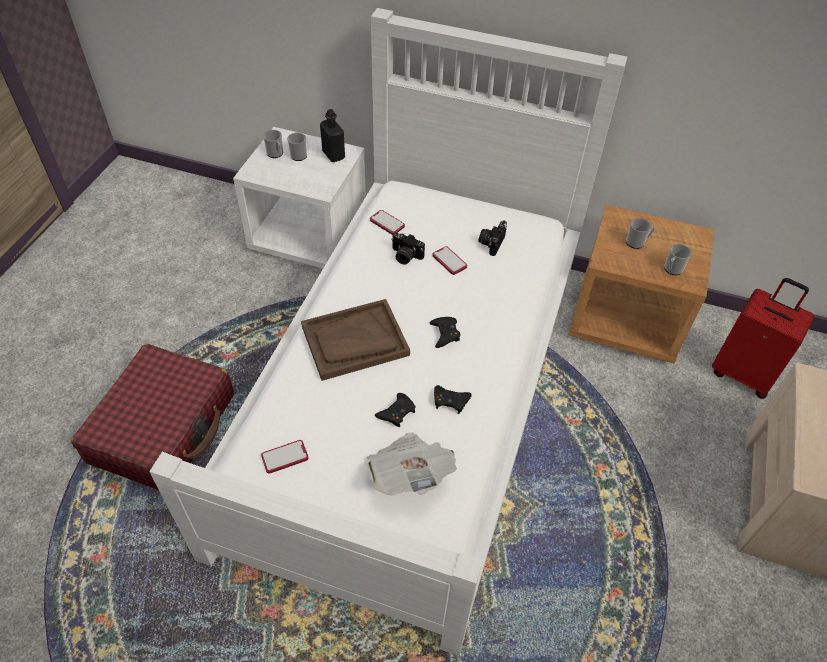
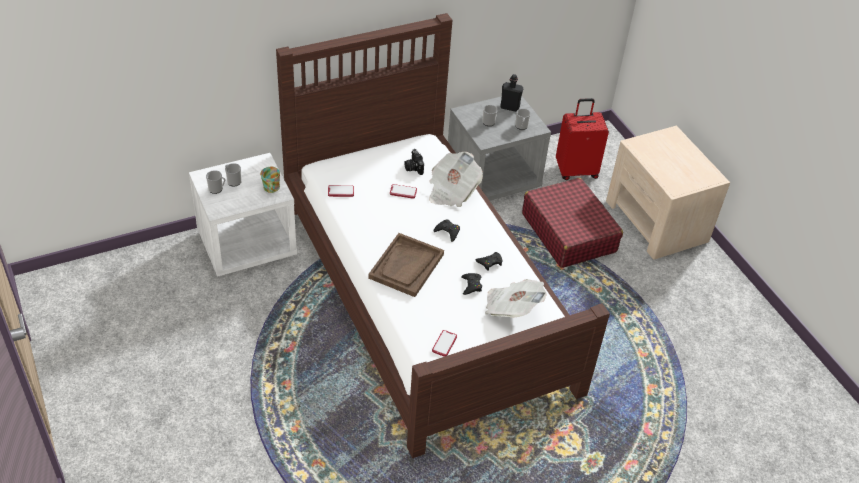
camera: 45 degrees left, 5 degrees down
red suitcase [71,344,234,490] -> red suitcase moved to [522,178,623,268]
white bed [149,8,627,656] -> brown bed [276,13,610,458]
black bottle [320,109,345,162] -> black bottle moved to [500,74,523,112]
camera [391,232,425,265] -> none
brown nightstand [569,205,715,363] -> grey nightstand [448,96,551,201]
none -> mug [260,167,280,193]
none -> newspaper [429,152,483,207]

